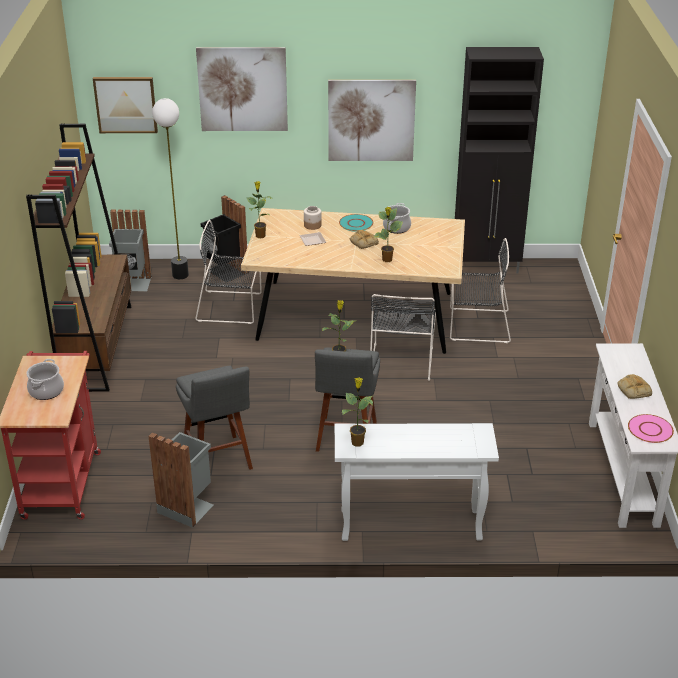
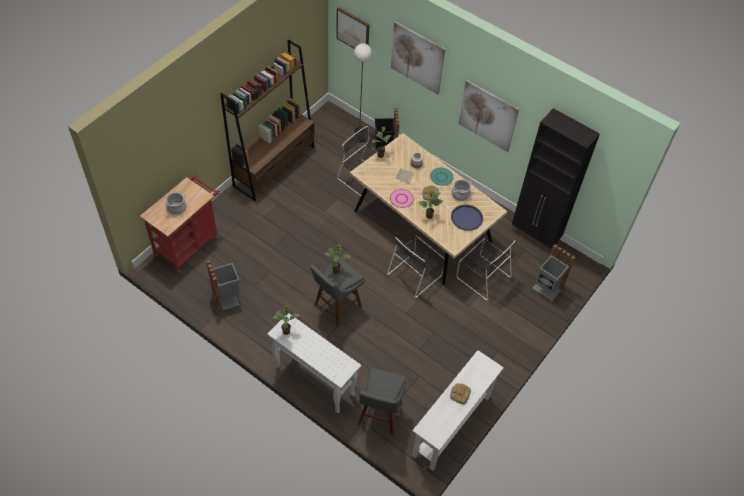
camera: 35 degrees right, 20 degrees up
grey trash can [109,210,152,291] -> grey trash can moved to [533,244,575,301]
grey stool [176,366,253,470] -> grey stool moved to [358,367,407,435]
pink plate [628,414,674,443] -> pink plate moved to [390,189,414,208]
none -> blue tray [451,204,483,231]

